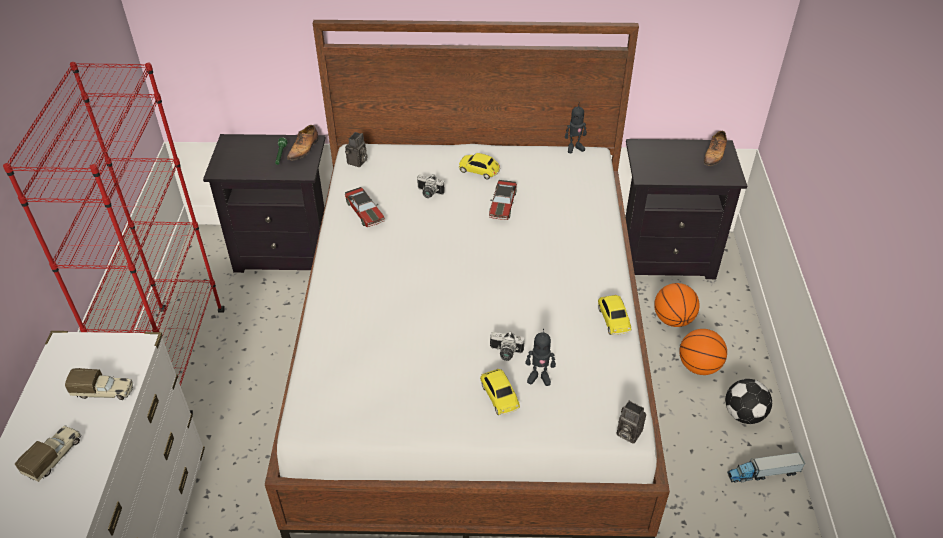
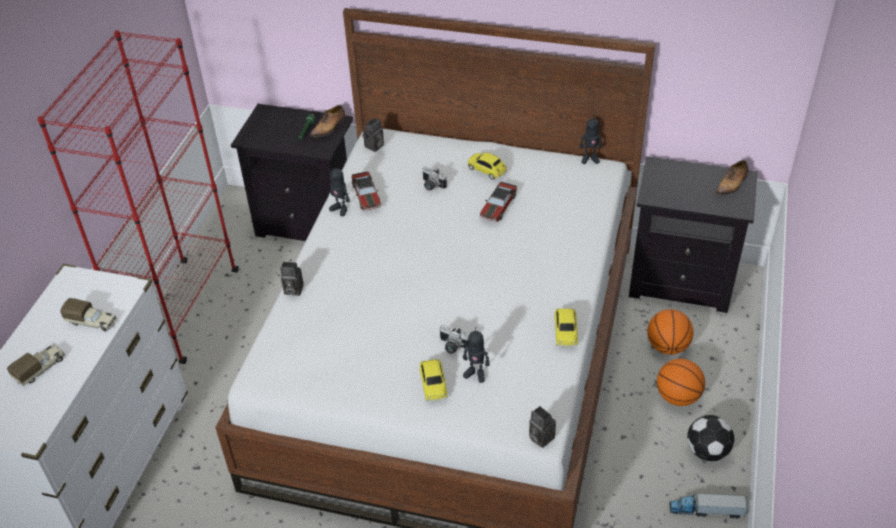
camera: 15 degrees right, 0 degrees up
none -> camera [280,262,304,296]
none -> toy robot [329,164,350,216]

